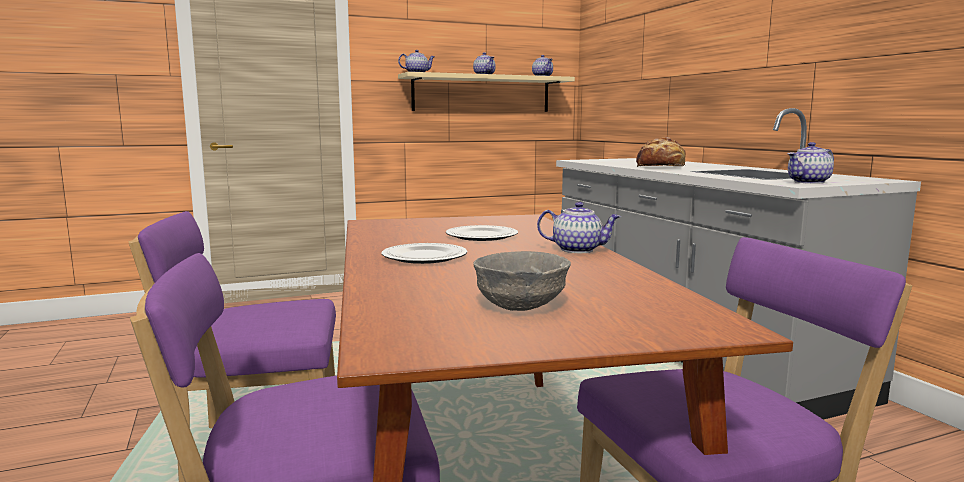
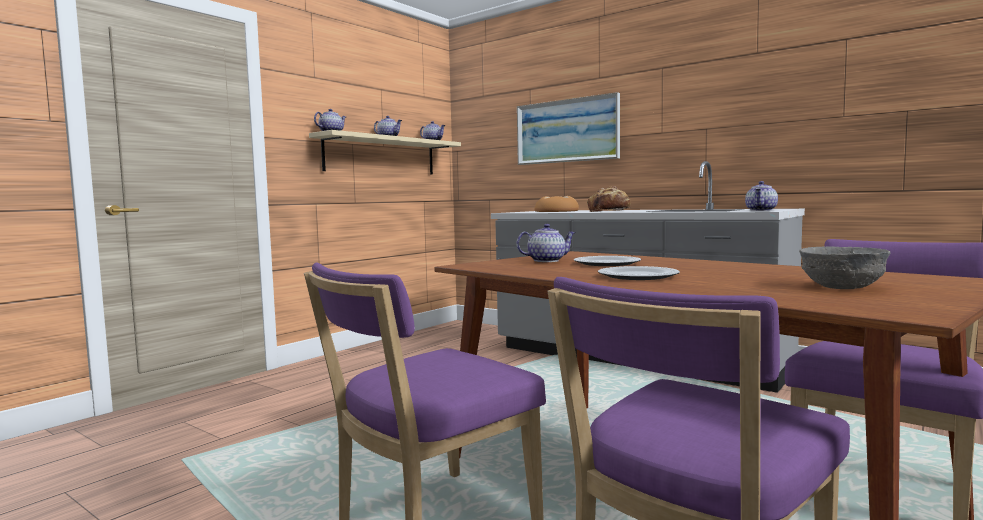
camera: 30 degrees left, 5 degrees down
teapot [537,202,621,253] -> teapot moved to [516,224,575,262]
none -> picture [517,92,620,165]
none -> bread [534,196,579,212]

